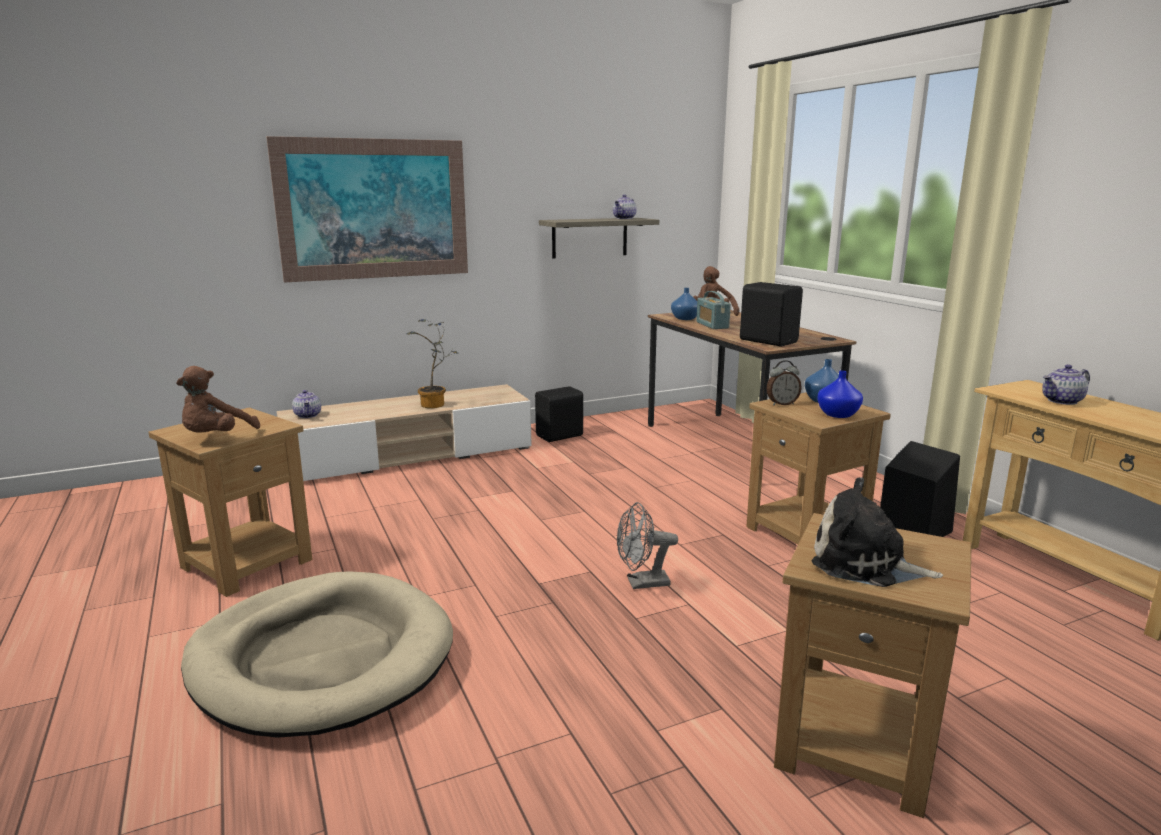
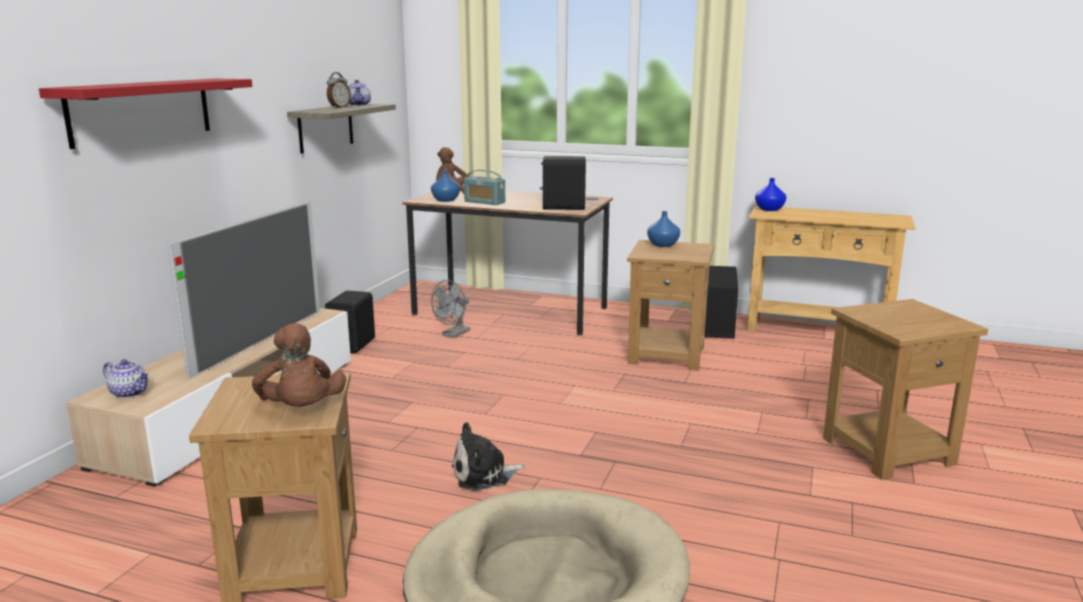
camera: 45 degrees left, 0 degrees up
picture [266,136,468,283] -> red shelf [39,79,252,149]
potted plant [407,319,458,408] -> television [168,201,320,379]
grey fan [617,502,678,589] -> grey fan moved to [431,280,470,338]
alarm clock [766,360,802,405] -> alarm clock moved to [327,72,351,108]
plush toy [812,477,943,587] -> plush toy moved to [452,422,526,490]
blue vase [817,370,863,418] -> blue vase moved to [755,178,786,211]
teapot [1042,364,1090,405] -> none

